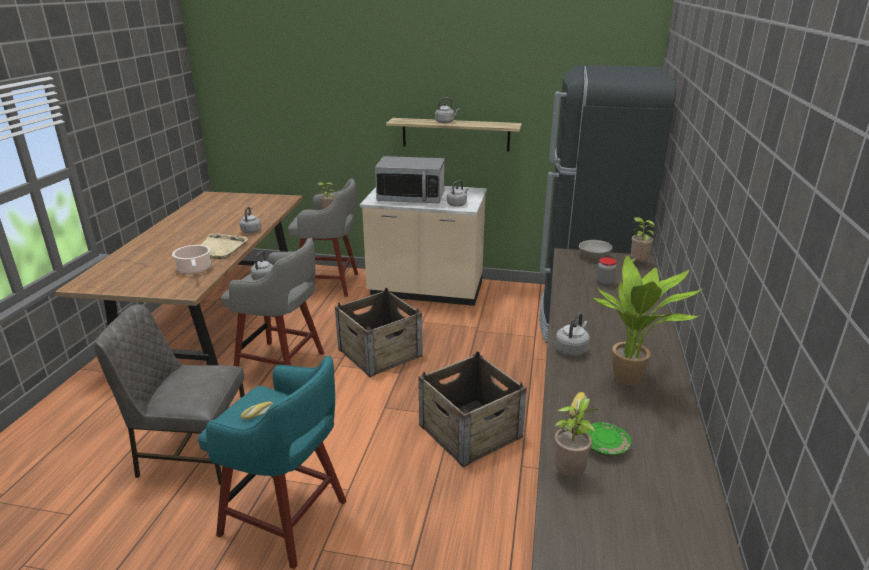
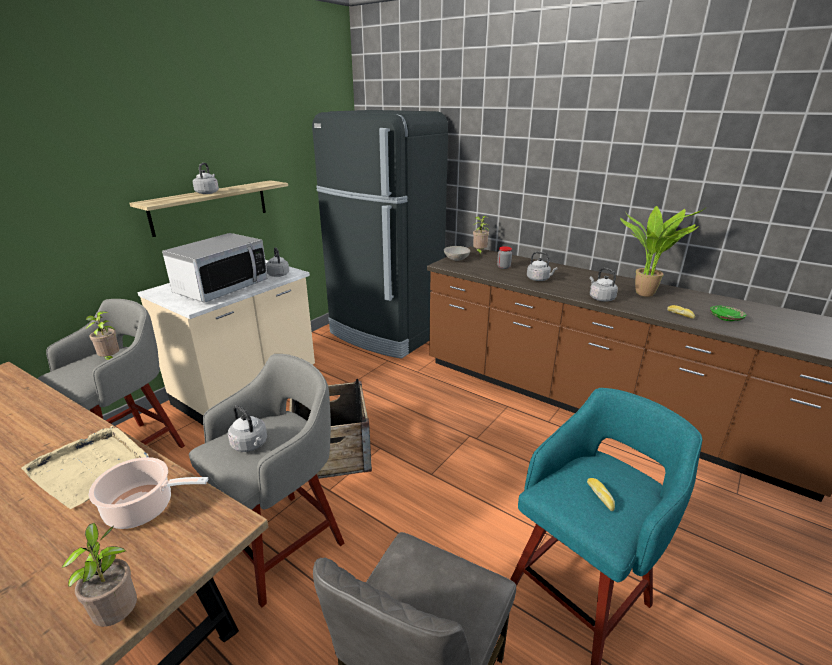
camera: 65 degrees left, 0 degrees up
grey kettle [240,207,261,233] -> grey kettle moved to [527,252,558,281]
crate [419,351,527,467] -> none
potted plant [554,398,598,476] -> potted plant moved to [61,523,137,627]

